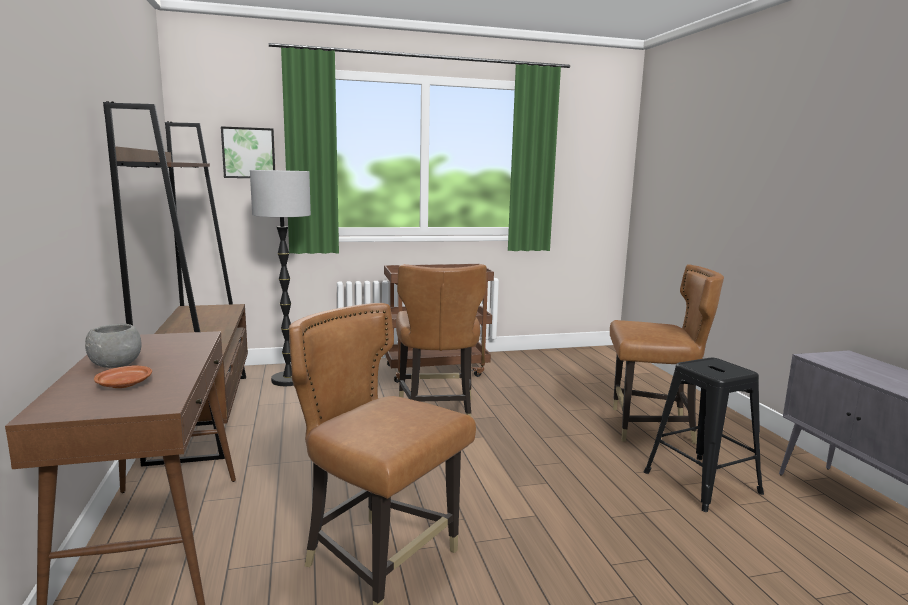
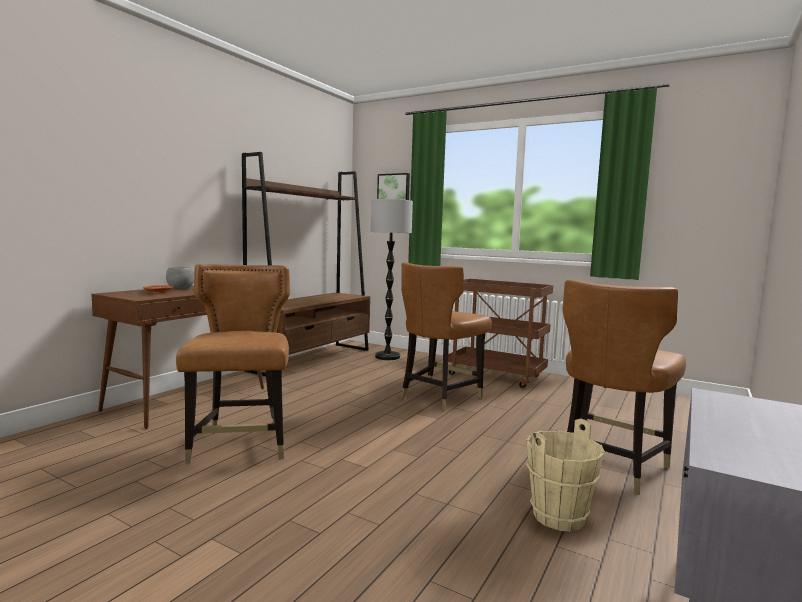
camera: 45 degrees right, 5 degrees down
brown chair [610,264,724,444] -> brown chair turned 75 degrees clockwise [563,279,686,495]
black stool [644,358,764,512] -> beige bucket [526,419,605,532]

